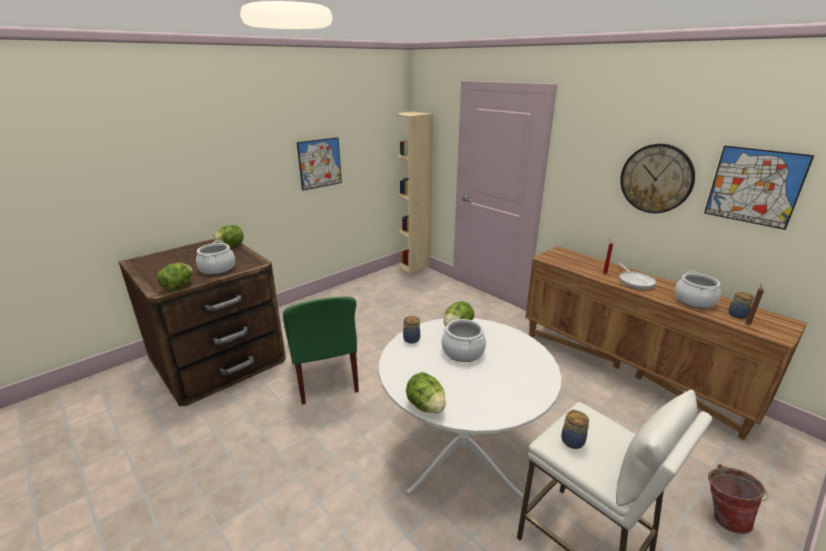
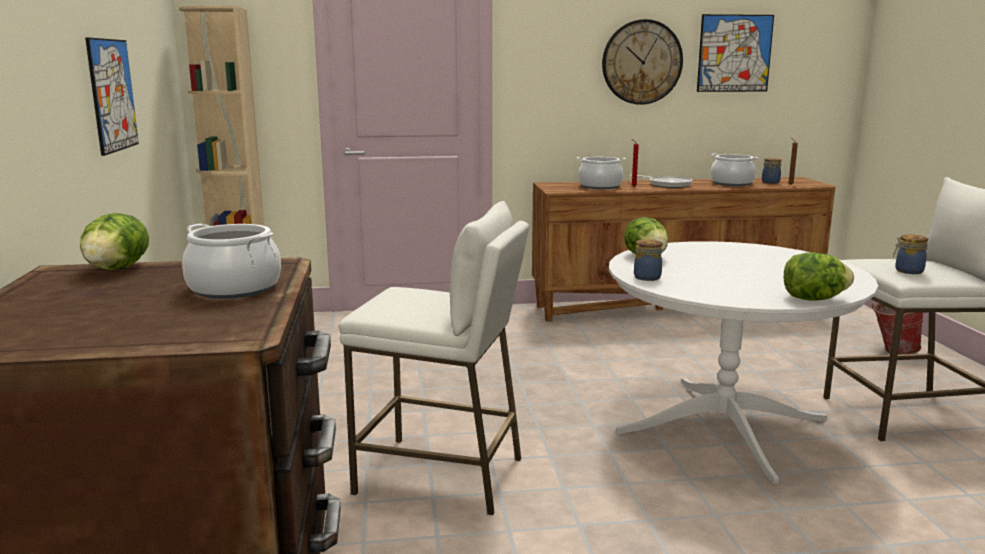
camera: 55 degrees left, 10 degrees down
lettuce [157,263,193,290] -> none
green chair [283,297,359,405] -> white stool [338,201,529,515]
cooking pot [442,316,486,362] -> cooking pot moved to [576,157,626,189]

